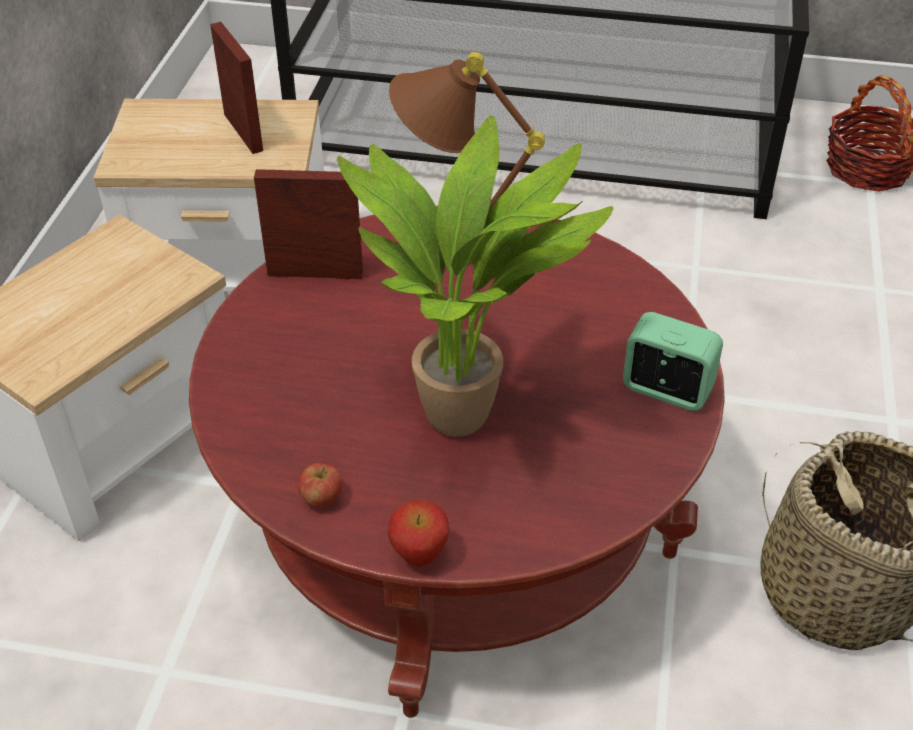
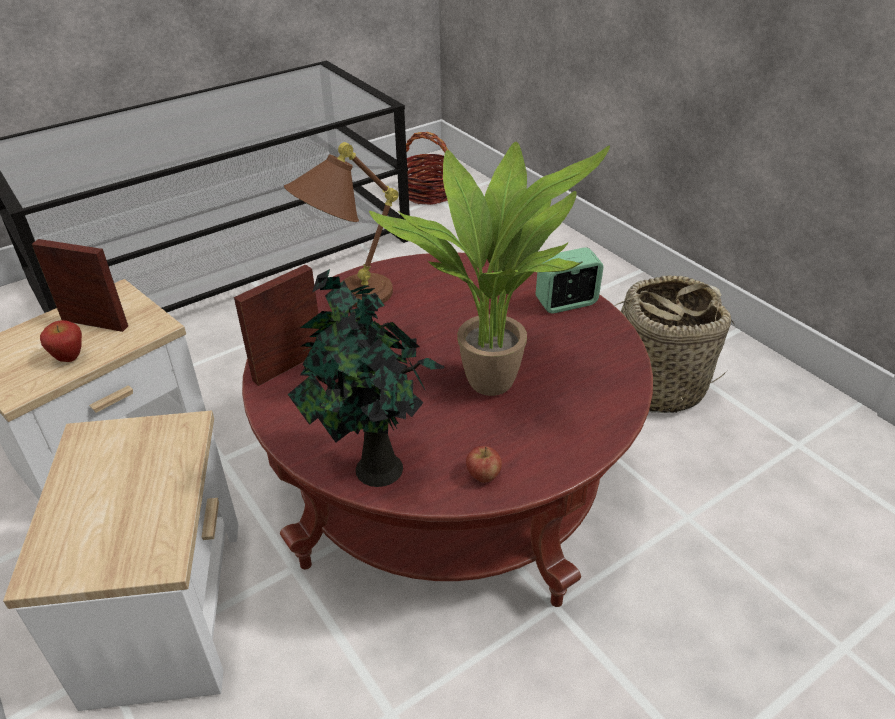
camera: 45 degrees left, 5 degrees down
apple [388,500,449,567] -> apple moved to [40,320,82,362]
none -> potted plant [288,269,445,487]

